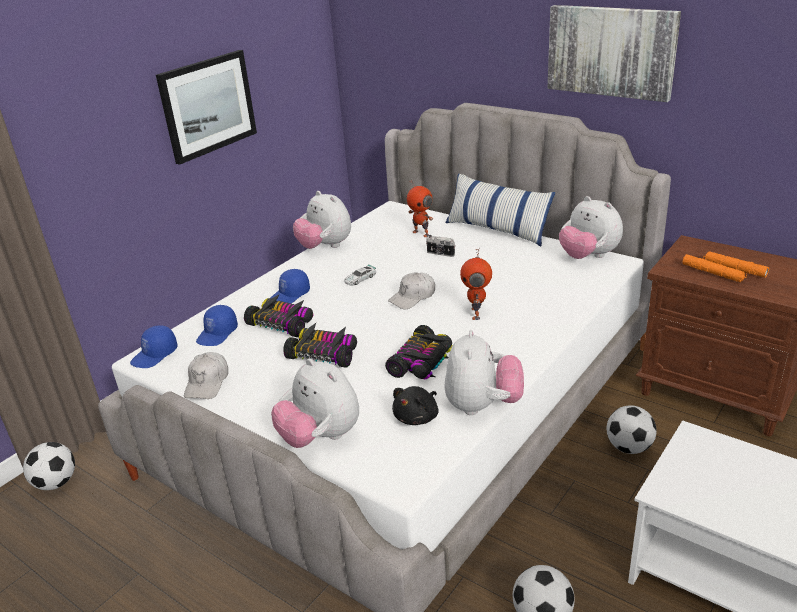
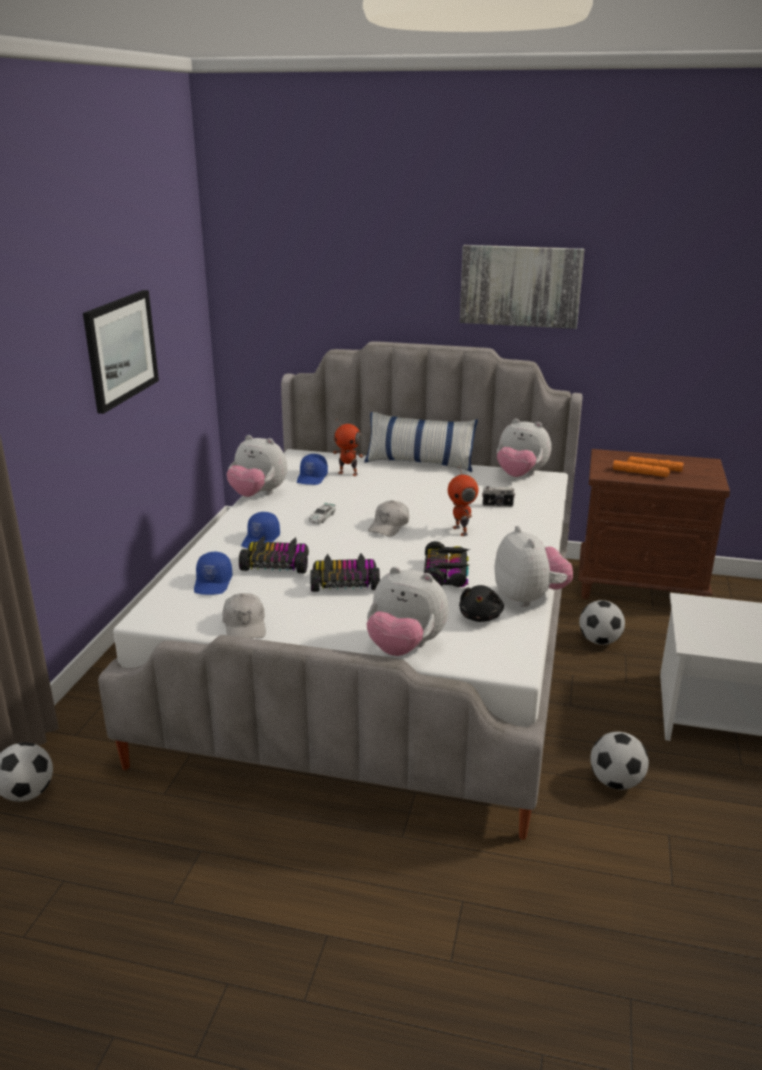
camera: 25 degrees left, 5 degrees down
blue cap [130,325,178,368] -> blue cap moved to [297,454,328,485]
camera [426,235,455,257] -> camera moved to [482,486,515,507]

